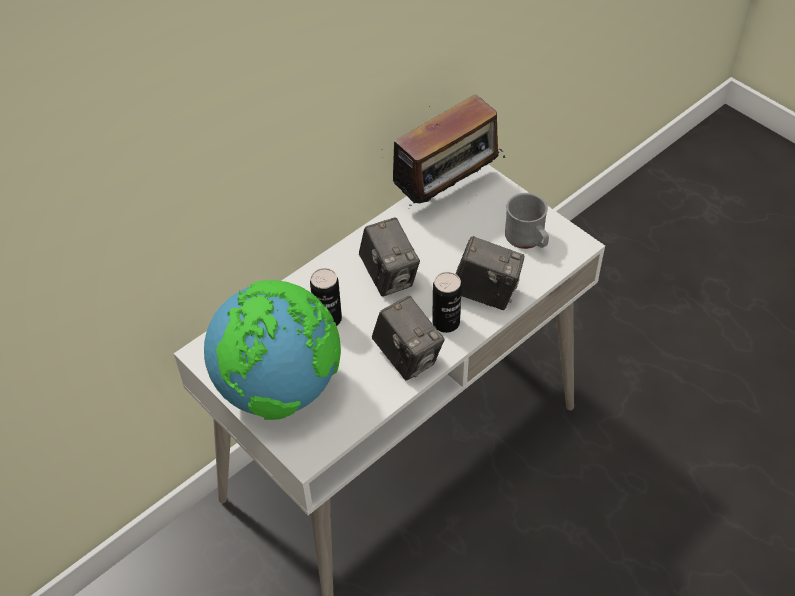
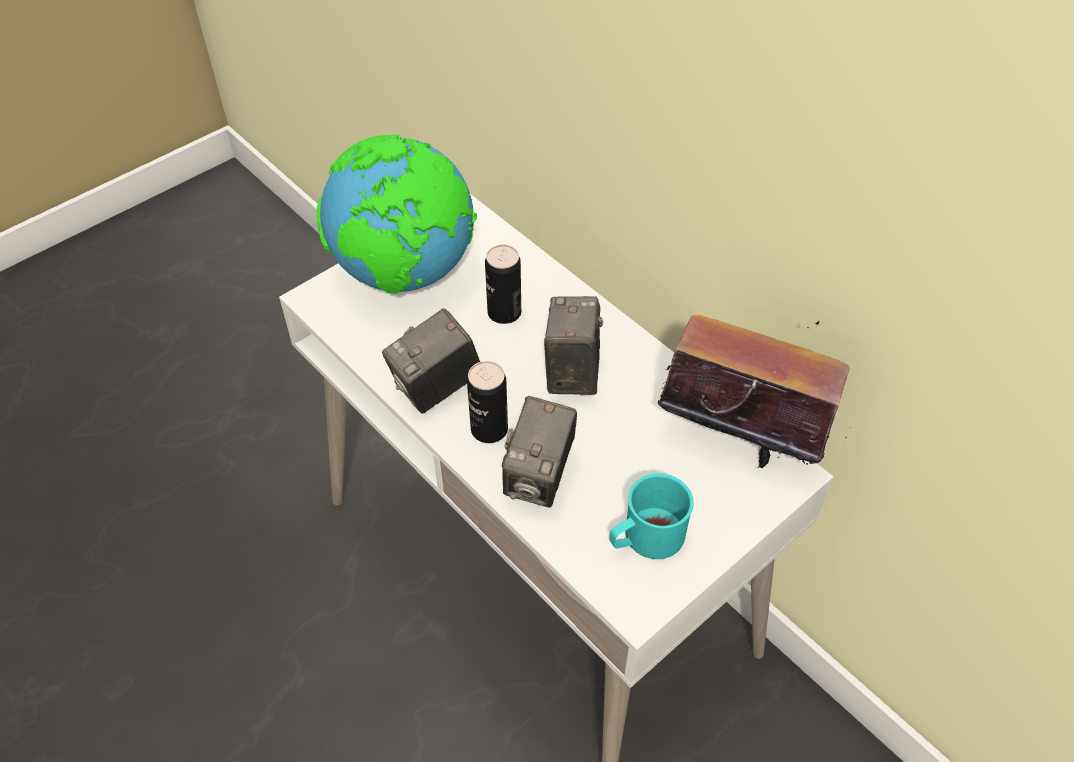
camera: 90 degrees right, 0 degrees up
camera [359,217,420,297] -> camera turned 120 degrees clockwise [544,296,603,395]
radio [381,94,505,209] -> radio turned 150 degrees clockwise [658,315,850,468]
grey mug [505,193,549,249] -> turquoise mug [609,473,694,559]

